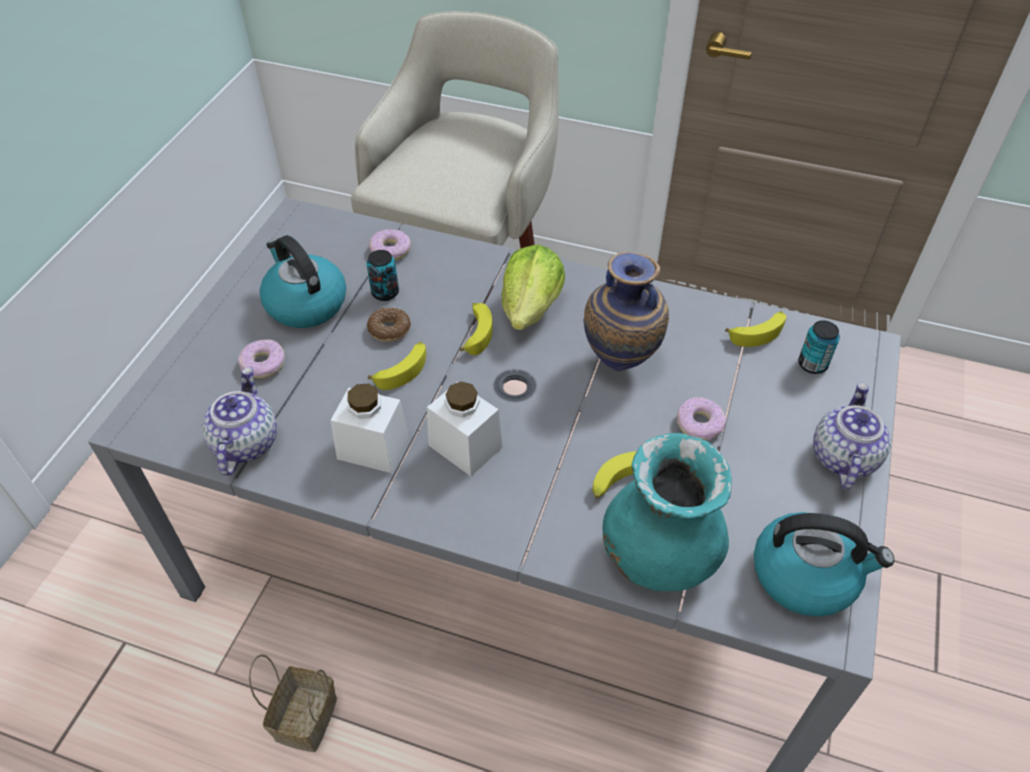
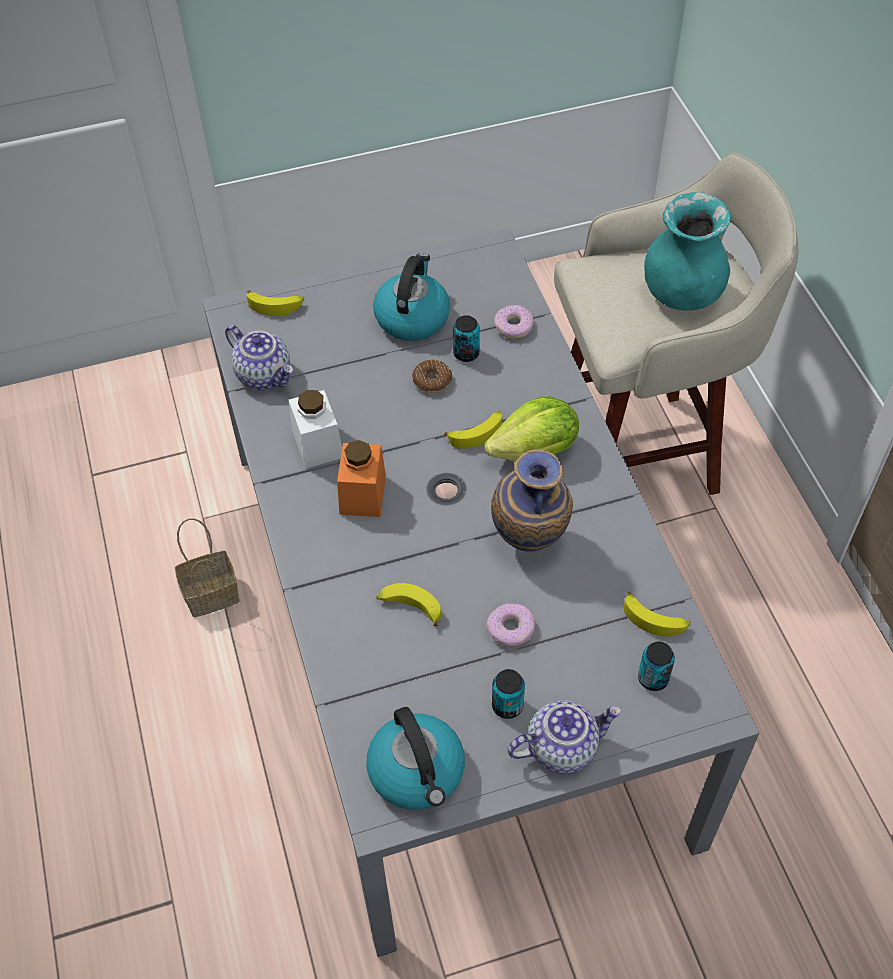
camera: 55 degrees right, 5 degrees up
teapot [202,367,277,476] -> teapot turned 75 degrees clockwise [225,325,293,389]
donut [238,339,285,379] -> none
banana [368,341,426,390] -> banana moved to [247,290,304,316]
white jar [427,382,502,476] -> orange jar [337,440,386,517]
turquoise vase [603,433,732,591] -> turquoise vase moved to [644,192,731,310]
none -> can [492,669,525,719]

